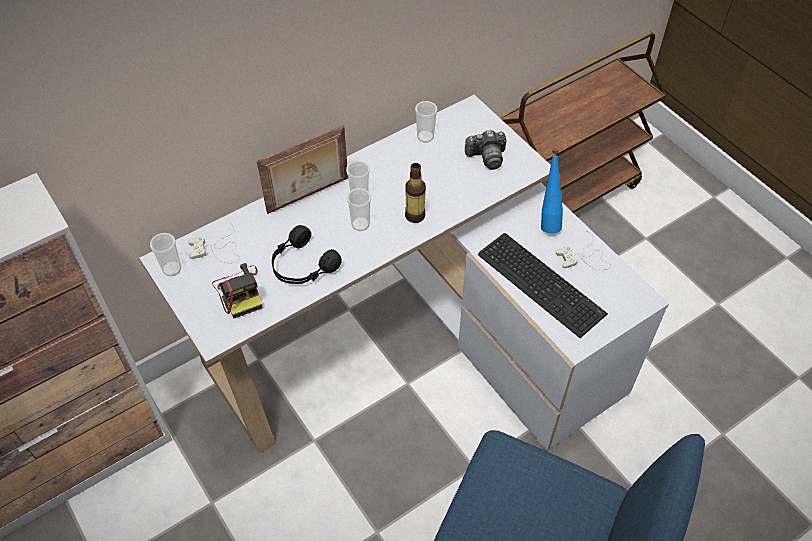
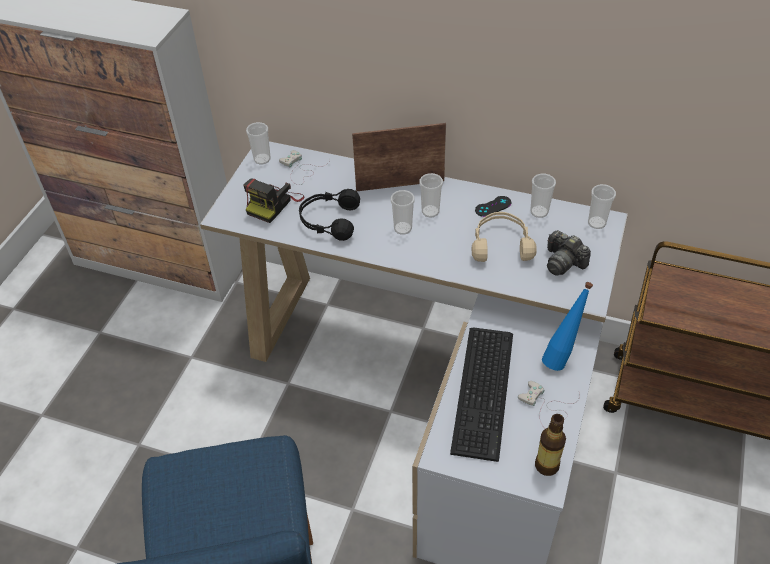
camera: 55 degrees right, 5 degrees down
picture frame [257,125,348,214] -> picture frame turned 150 degrees clockwise [352,123,446,192]
bottle [405,163,426,223] -> bottle moved to [535,414,566,476]
none -> beige headphones [472,212,537,262]
none -> black game controller [475,196,511,217]
none -> cup [588,184,616,229]

